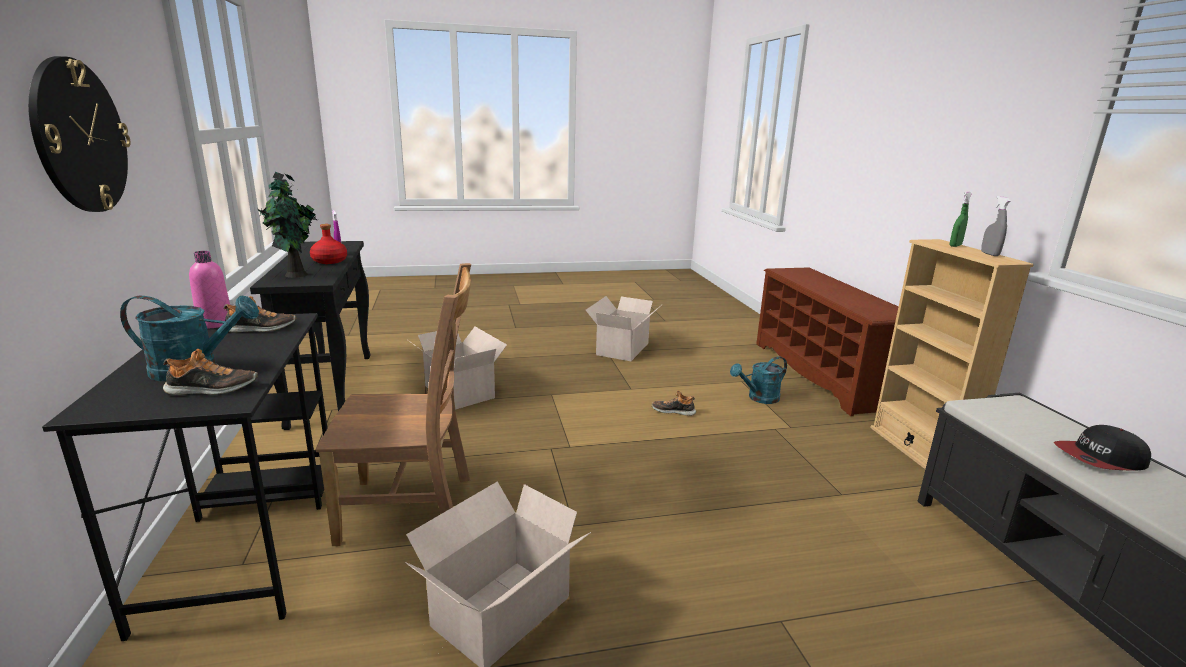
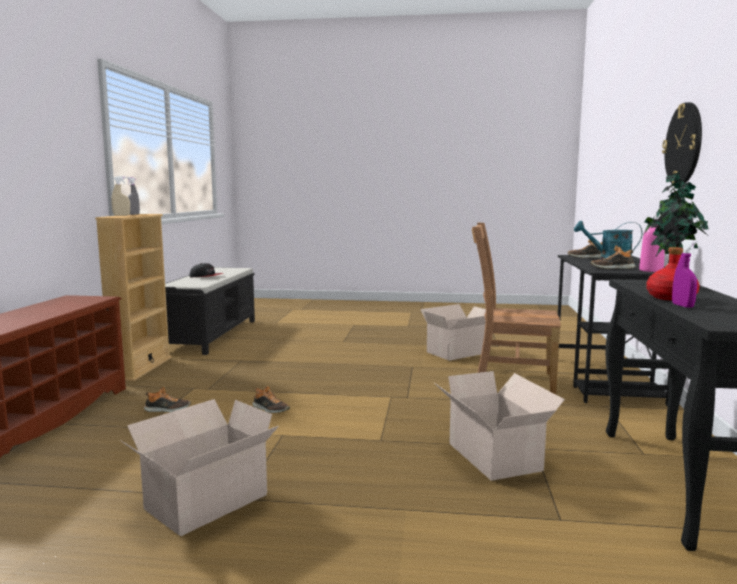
camera: 160 degrees left, 10 degrees down
turquoise watering can [730,356,787,404] -> shoe [144,387,191,412]
green spray bottle [949,192,972,247] -> beige spray bottle [111,176,130,216]

